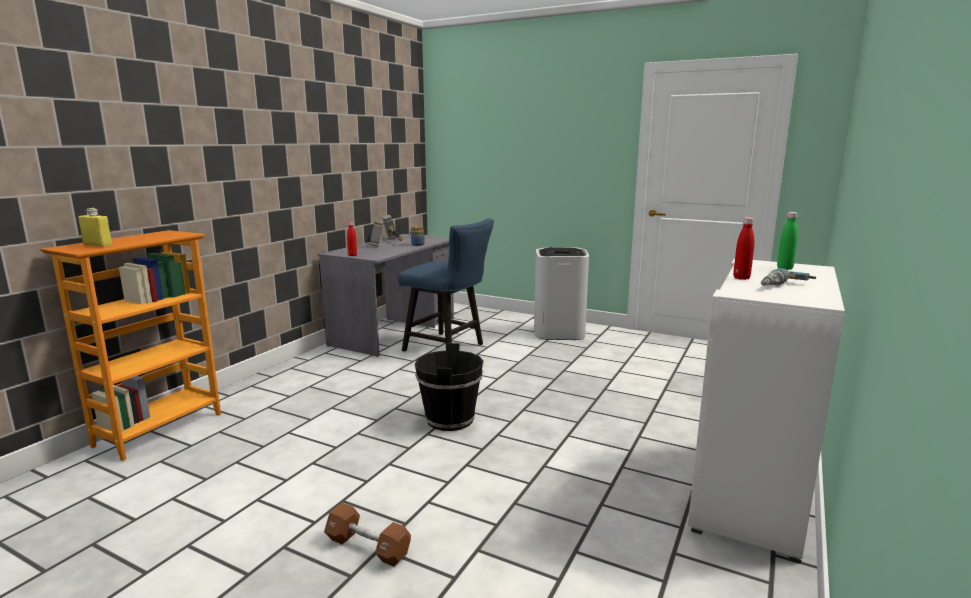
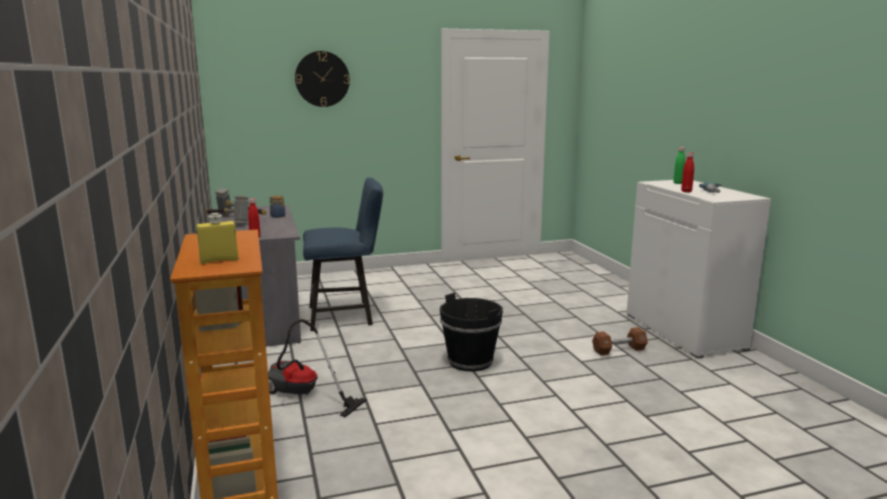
camera: 45 degrees left, 0 degrees up
brown dumbbell [324,503,411,567] -> brown dumbbell moved to [592,327,648,355]
white trash can [534,247,589,340] -> none
none -> vacuum cleaner [268,319,367,417]
none -> wall clock [295,51,350,107]

